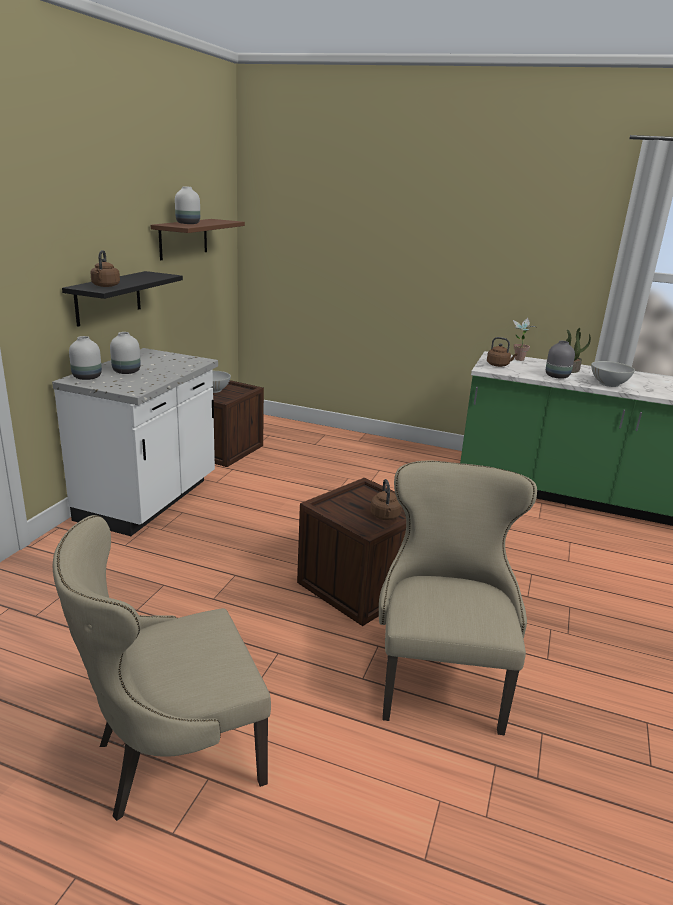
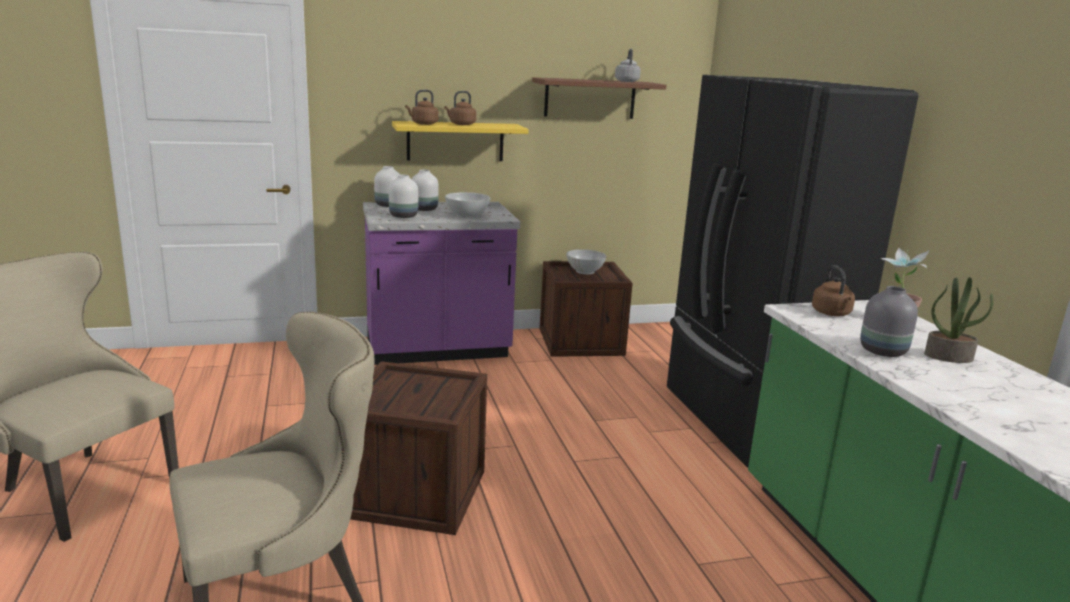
camera: 55 degrees right, 5 degrees down
white counter [52,348,218,536] -> purple counter [363,202,520,365]
black shelf [62,271,183,327] -> yellow shelf [392,121,529,161]
white vase [175,186,200,224] -> white vase moved to [389,175,418,218]
brown kettle [370,479,402,520] -> brown kettle moved to [444,91,476,125]
white bowl [591,361,635,387] -> white bowl moved to [445,192,491,219]
none -> grey kettle [615,49,641,82]
none -> black fridge [667,75,918,468]

